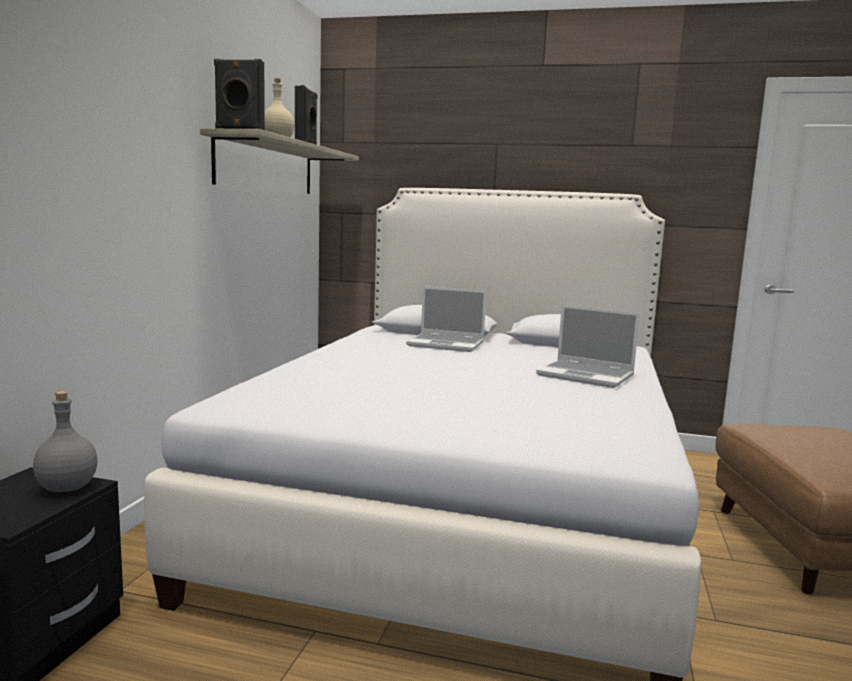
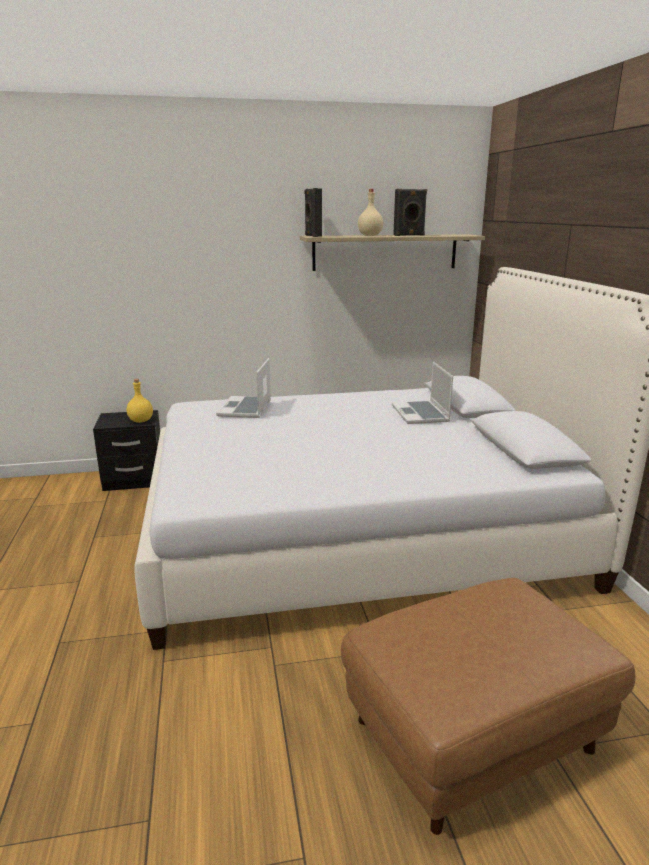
camera: 65 degrees right, 10 degrees up
grey bottle [33,391,97,492] -> yellow bottle [127,379,153,423]
laptop [536,305,640,388] -> laptop moved to [216,358,271,418]

